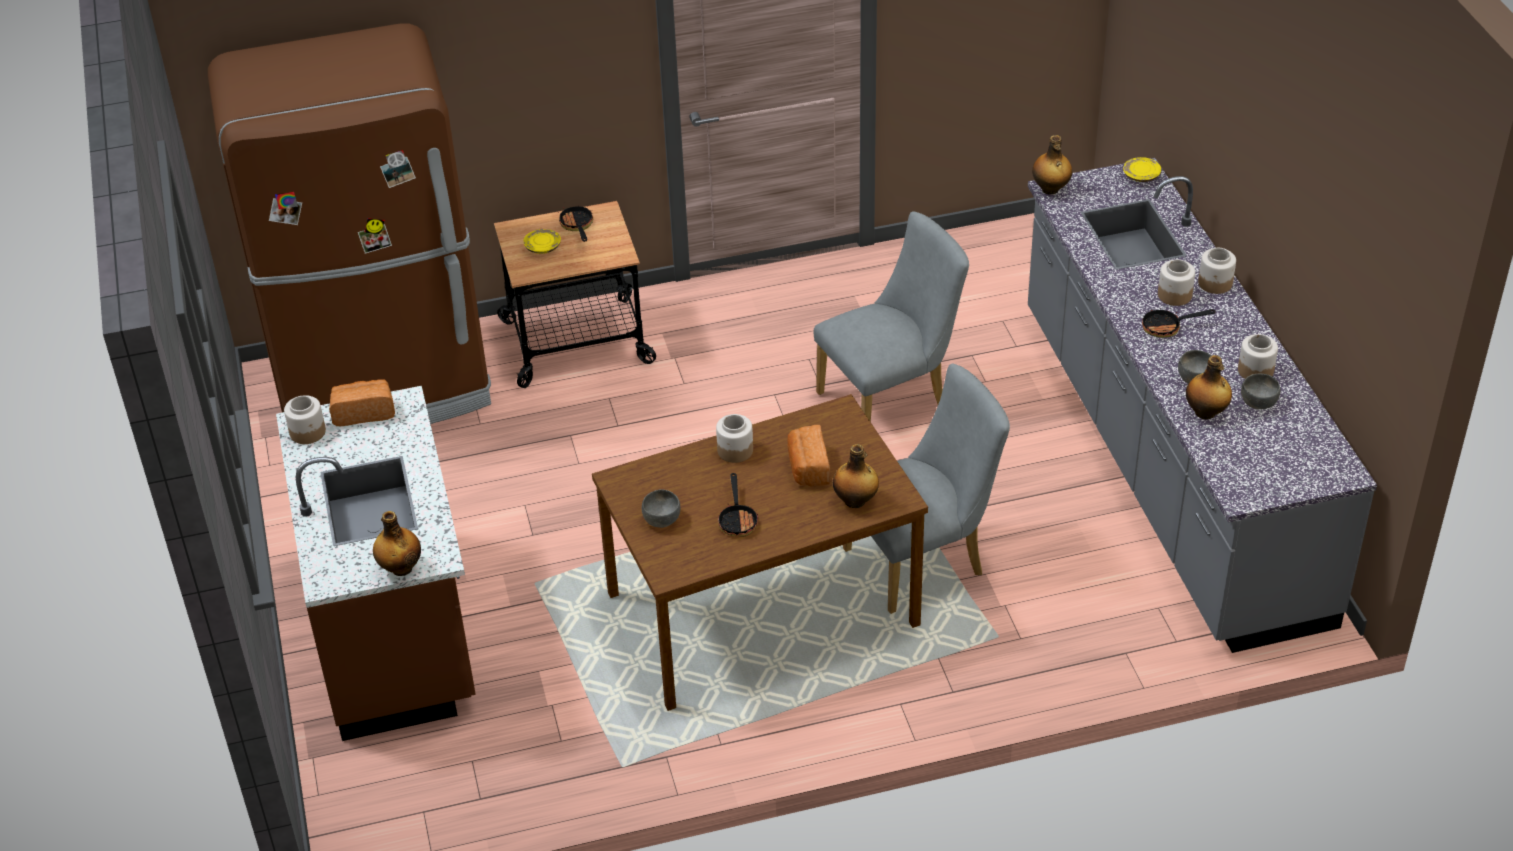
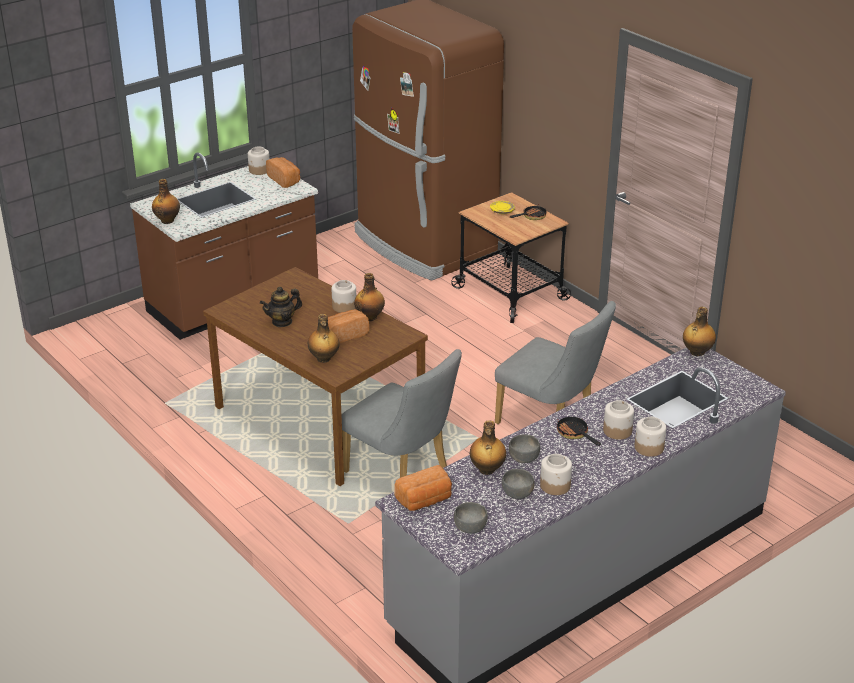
camera: 65 degrees right, 10 degrees down
grey bowl [642,490,680,528] -> grey bowl moved to [454,502,488,534]
frying pan [718,473,758,537] -> teapot [260,287,302,327]
yellow plate [1123,157,1161,182] -> none
none -> bottle [354,273,385,321]
none -> bread [395,465,452,511]

